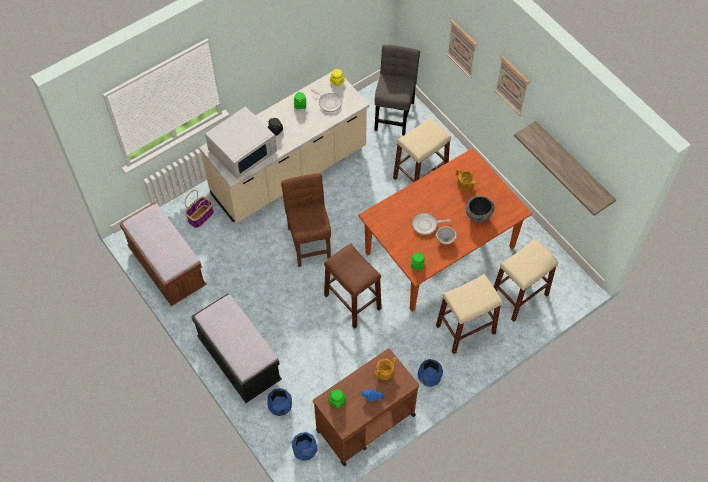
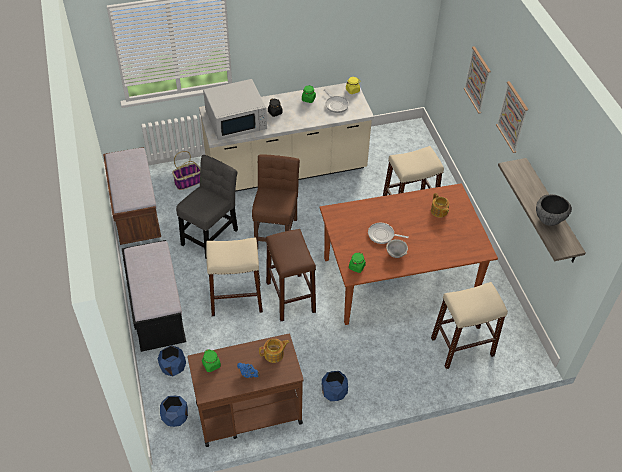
camera: 20 degrees right, 10 degrees down
grey chair [374,45,420,135] -> grey chair moved to [176,155,238,258]
beige stool [436,274,502,354] -> beige stool moved to [206,237,263,316]
bowl [466,196,494,222] -> bowl moved to [536,194,572,226]

